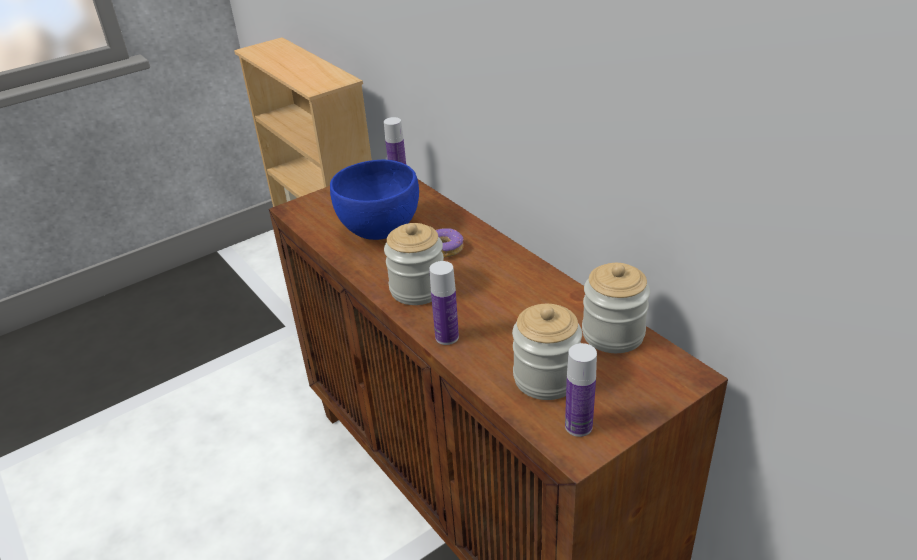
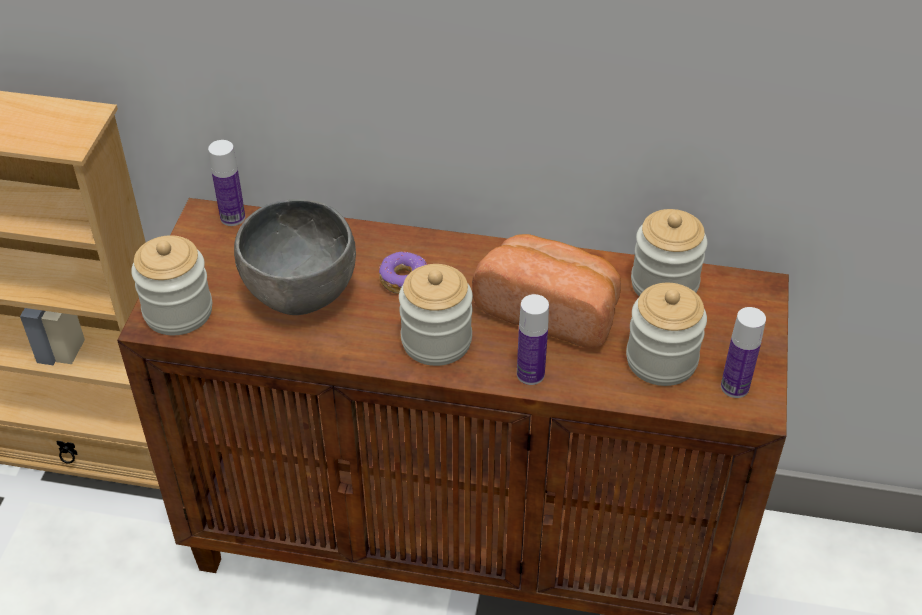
camera: 45 degrees left, 10 degrees up
blue bowl [330,160,419,240] -> grey bowl [234,199,356,315]
none -> jar [131,235,212,335]
none -> bread [472,234,621,348]

